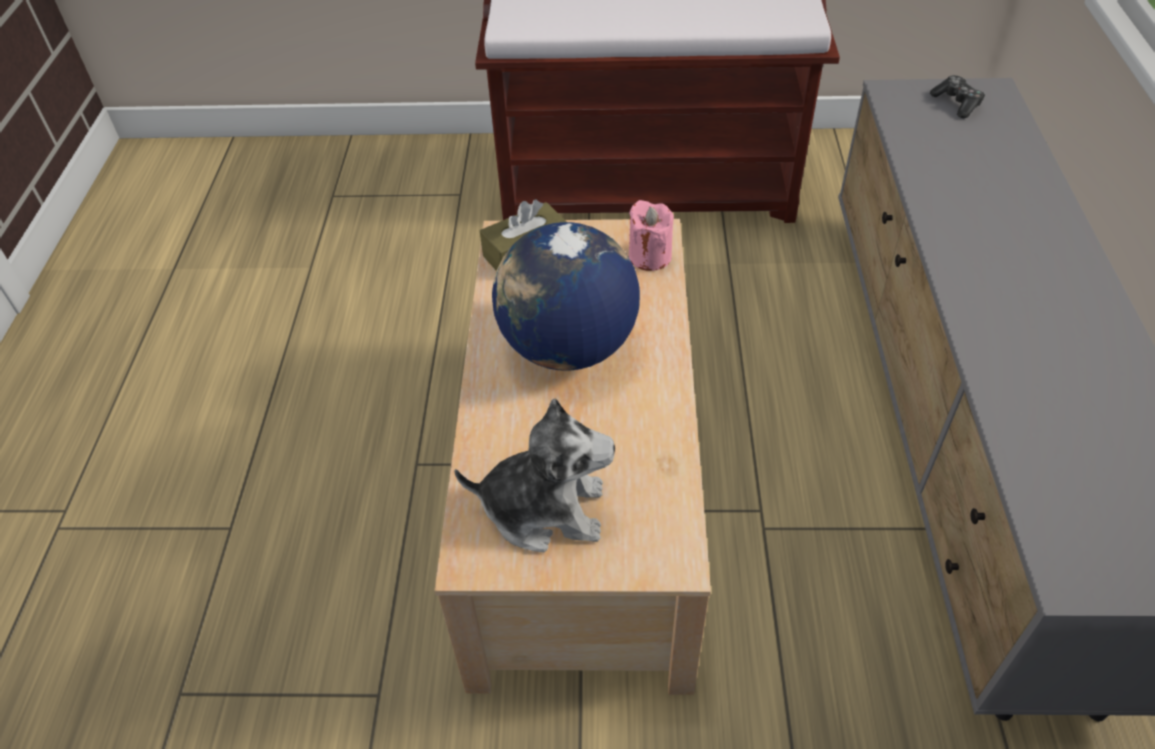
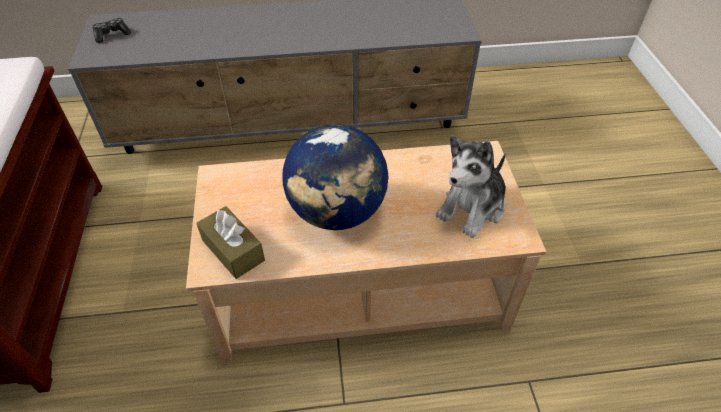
camera: 100 degrees left, 0 degrees up
plush toy [454,399,615,552] -> plush toy turned 135 degrees counterclockwise [436,135,506,238]
pink candle [629,200,674,271] -> none

